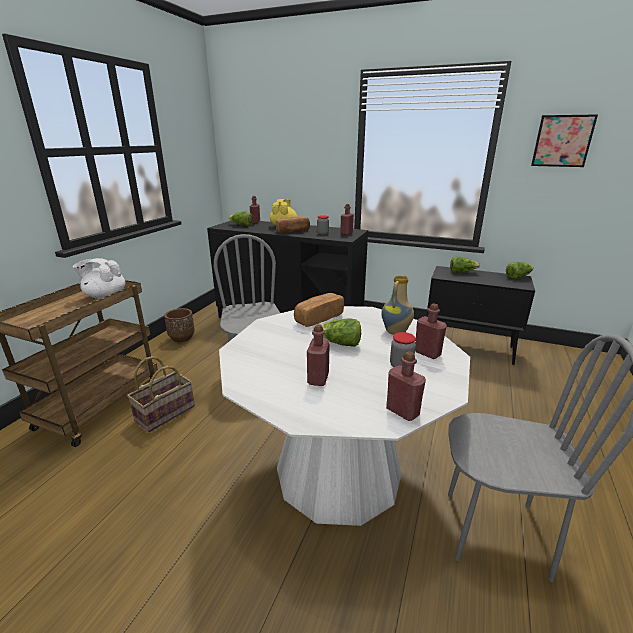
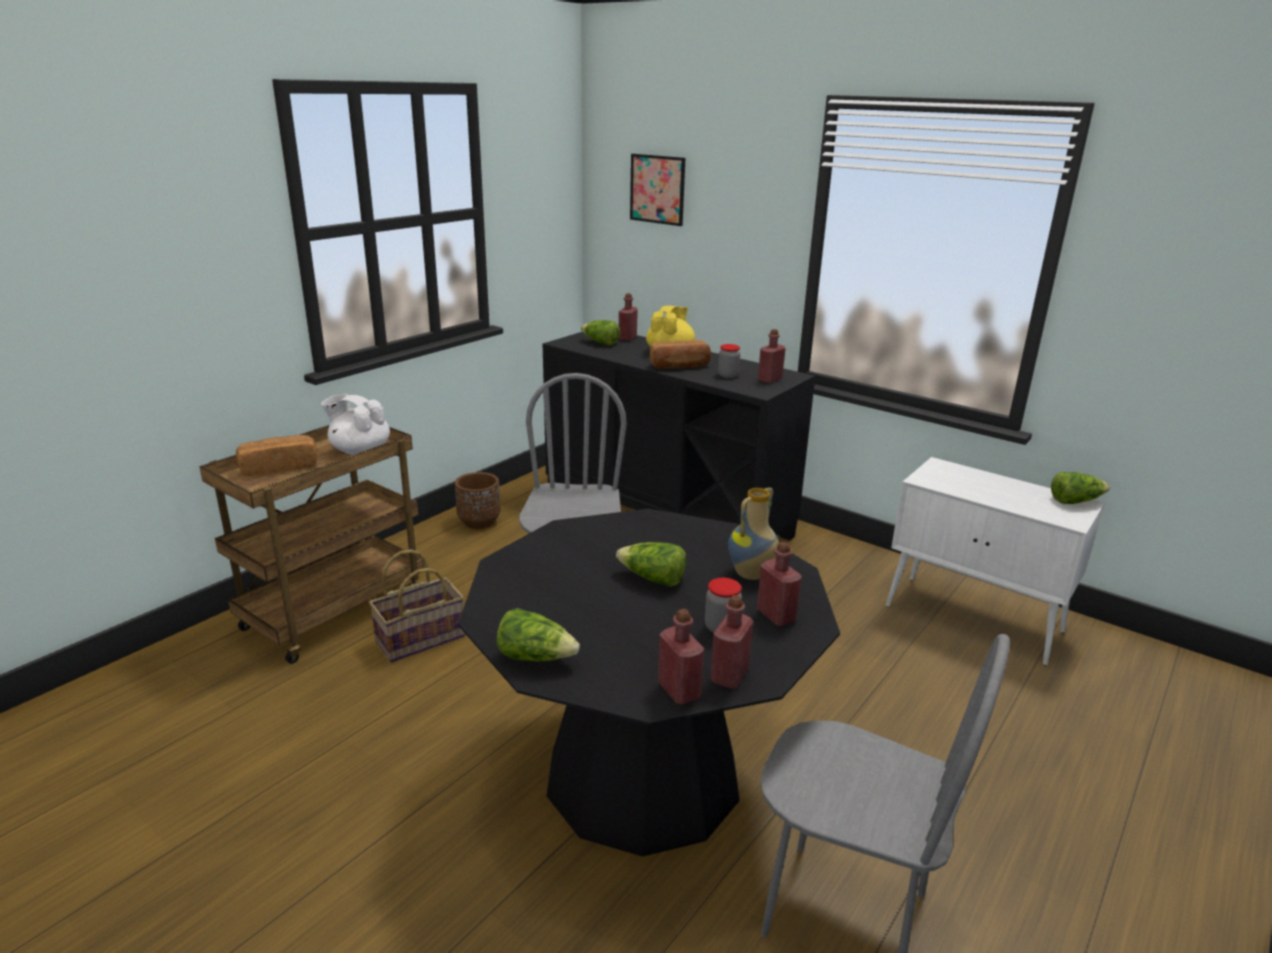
camera: 15 degrees right, 0 degrees up
white dining table [219,306,470,526] -> black dining table [458,509,840,857]
bread [294,293,344,327] -> bread moved to [236,435,317,476]
red bottle [307,324,330,386] -> red bottle moved to [710,595,753,689]
black cabinet [426,266,535,365] -> white cabinet [886,457,1105,666]
lettuce [450,256,480,273] -> lettuce moved to [497,608,580,661]
picture [531,114,598,167] -> picture moved to [630,154,685,226]

